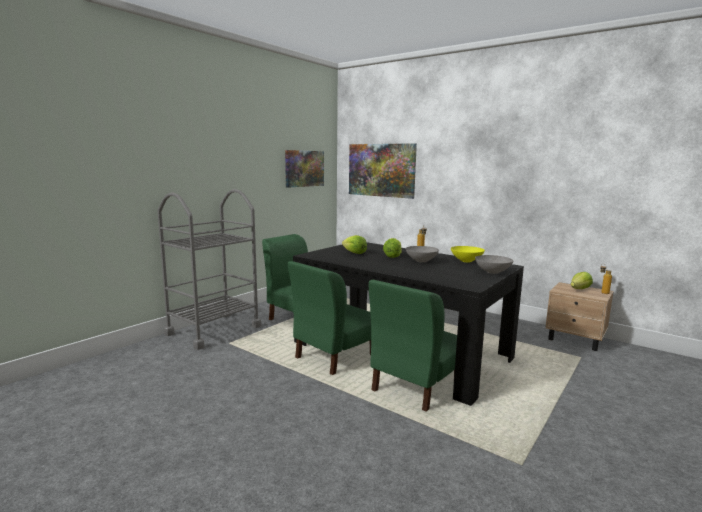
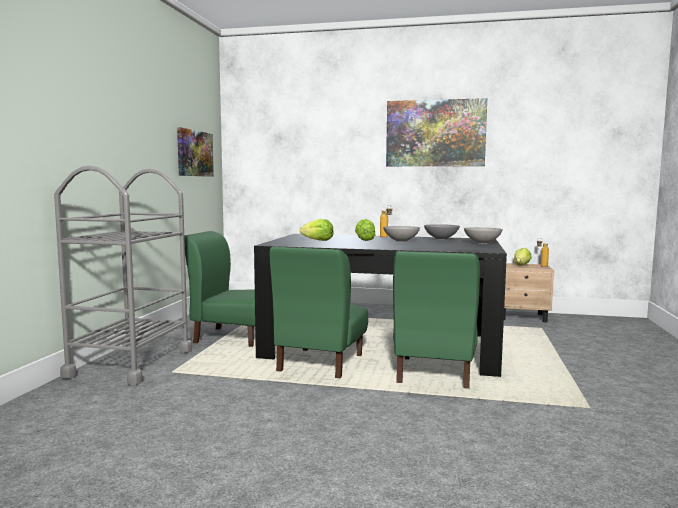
camera: 25 degrees left, 5 degrees down
picture [349,143,417,199] -> picture moved to [386,98,487,166]
yellow bowl [451,246,485,262] -> grey bowl [424,224,460,240]

